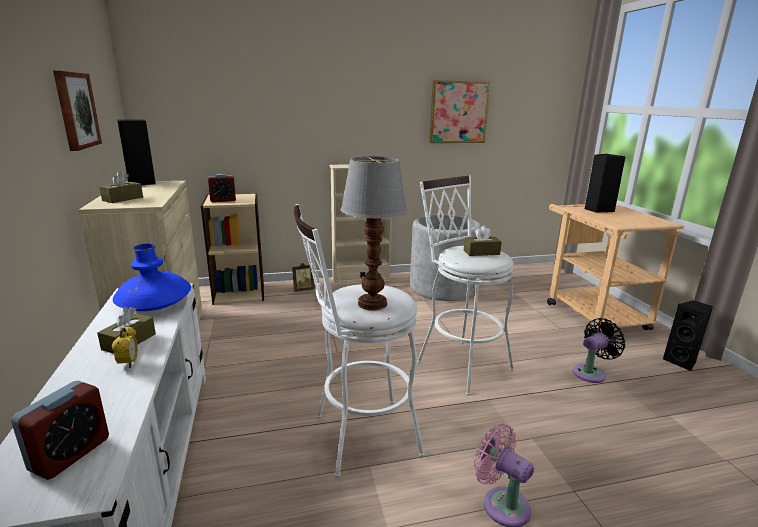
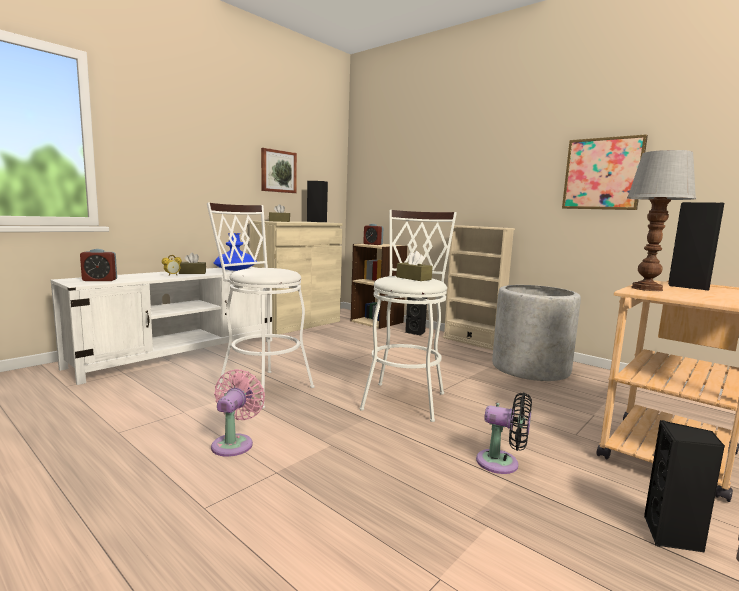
camera: 55 degrees right, 10 degrees down
picture frame [292,263,315,292] -> black speaker [405,297,427,335]
table lamp [341,156,407,311] -> table lamp moved to [627,150,696,291]

